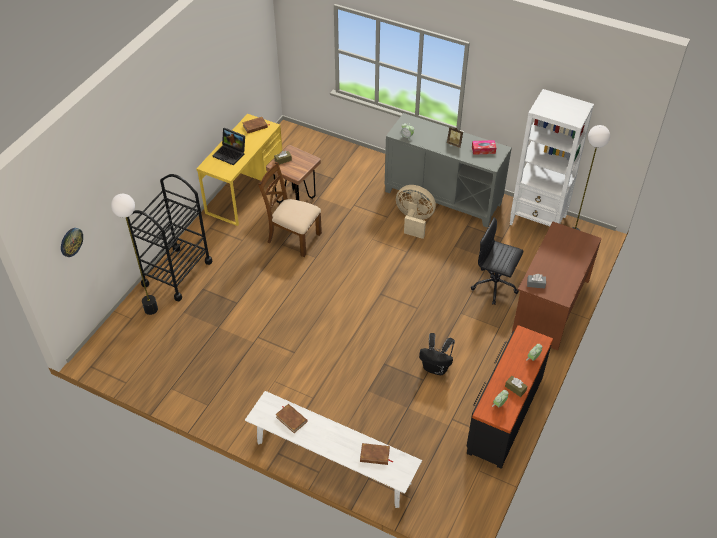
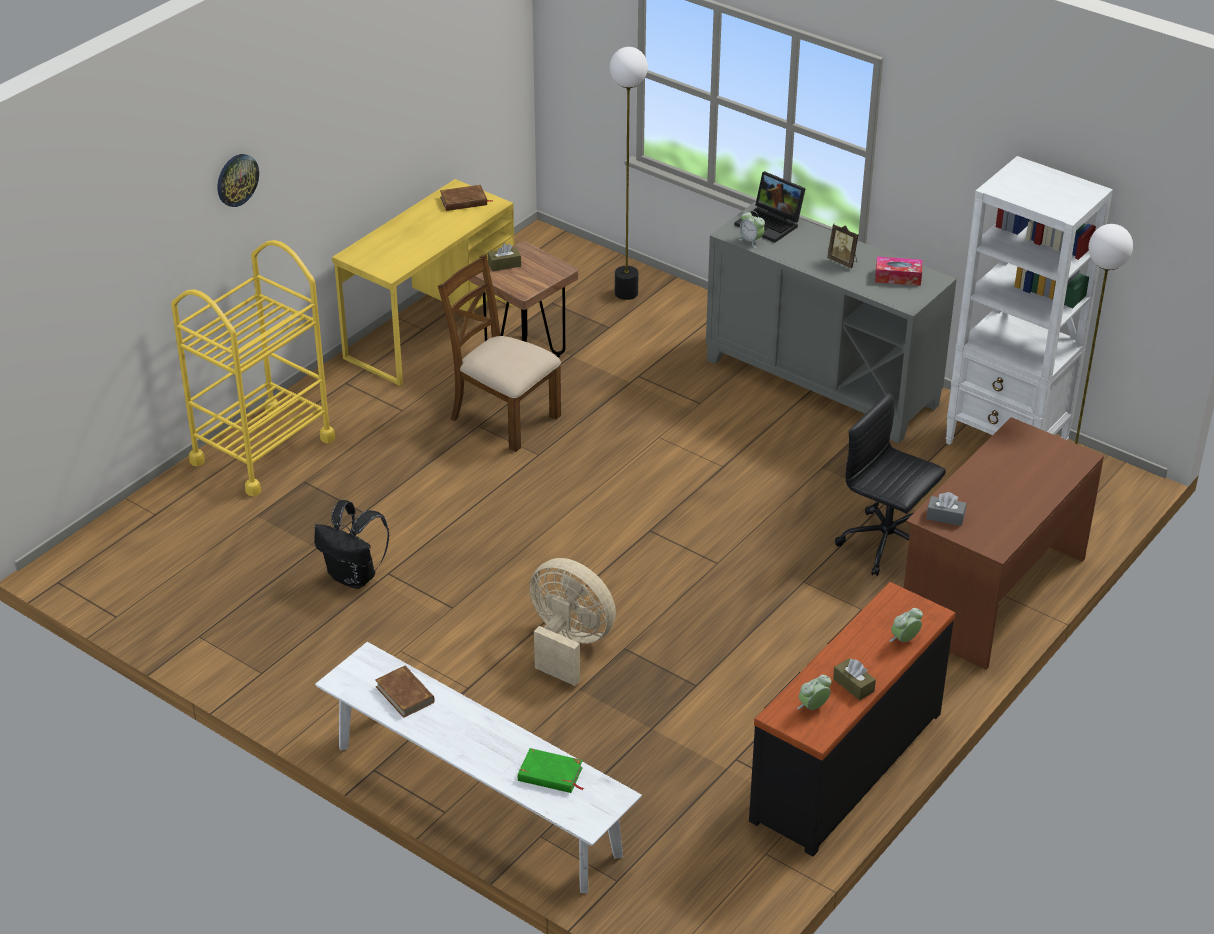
camera: 10 degrees right, 10 degrees down
wall clock [61,228,83,257] -> wall clock moved to [217,154,259,207]
floor lamp [111,194,158,315] -> floor lamp moved to [610,47,648,300]
black cart [127,174,212,301] -> yellow cart [171,240,335,497]
laptop [212,128,245,165] -> laptop moved to [735,171,806,243]
brown book [360,443,393,465] -> green book [518,748,584,793]
beige fan [396,185,436,239] -> beige fan moved to [529,558,616,686]
black backpack [419,333,455,375] -> black backpack moved to [315,500,389,589]

